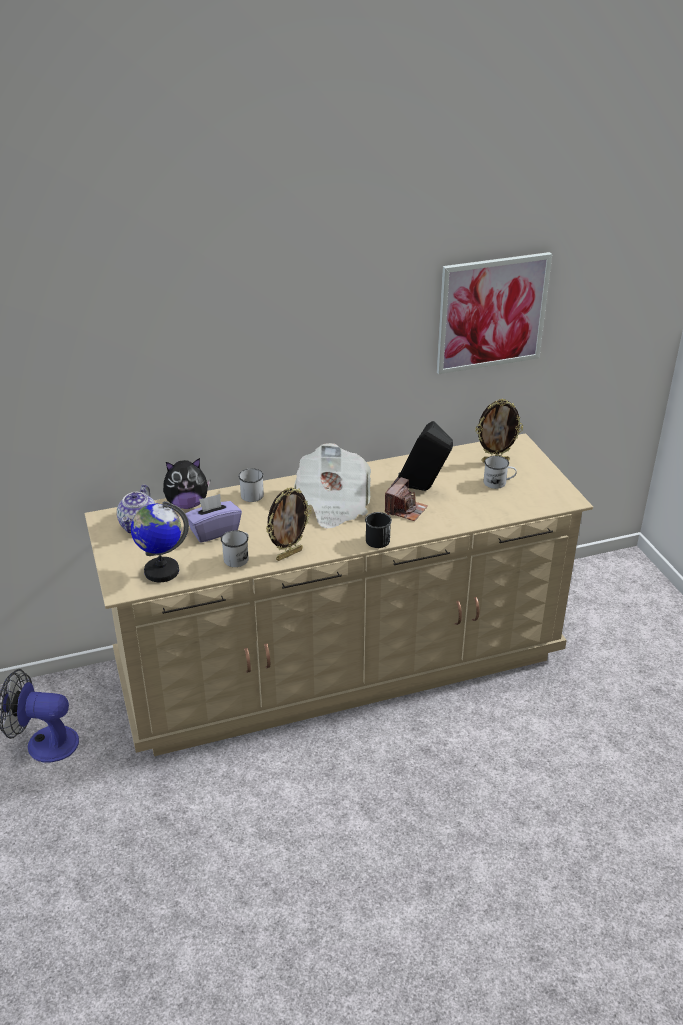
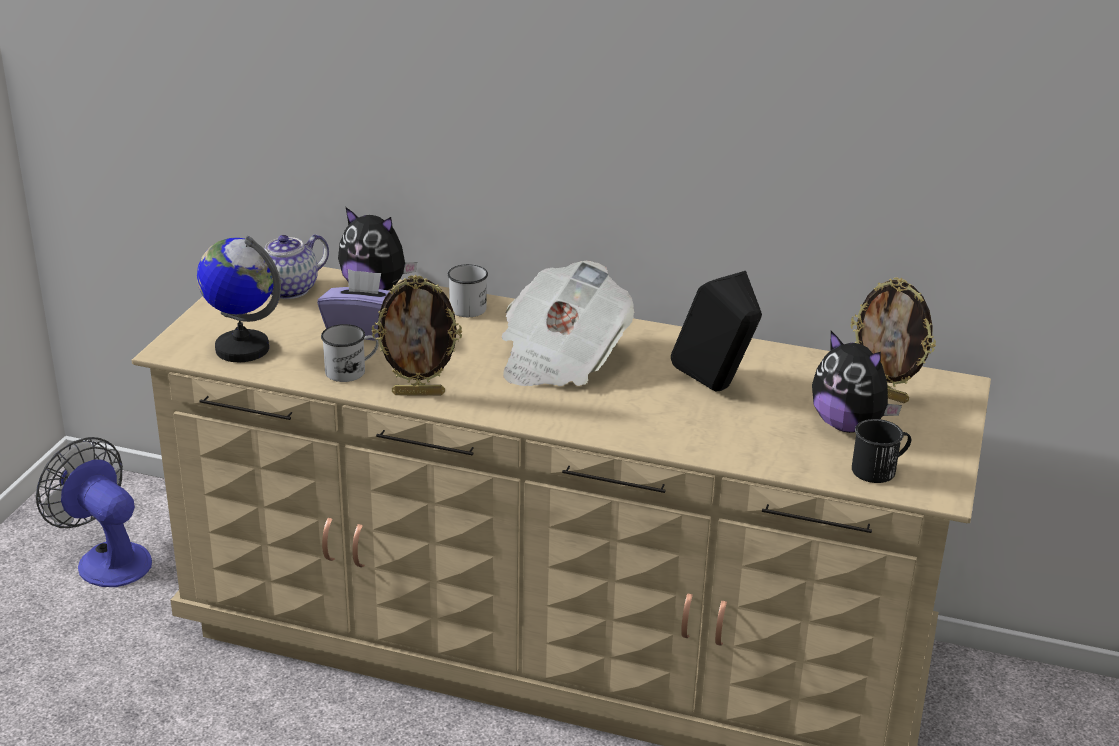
camera: 35 degrees right, 5 degrees down
black mug [365,512,392,548] -> black mug moved to [852,419,911,483]
camera [385,477,428,521] -> none
picture [436,252,552,374] -> none
white mug [484,456,517,489] -> plush toy [812,331,902,433]

